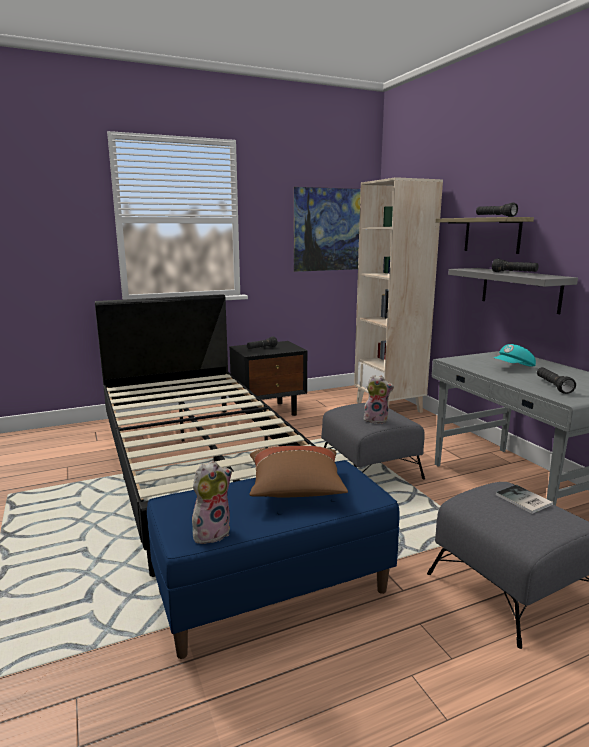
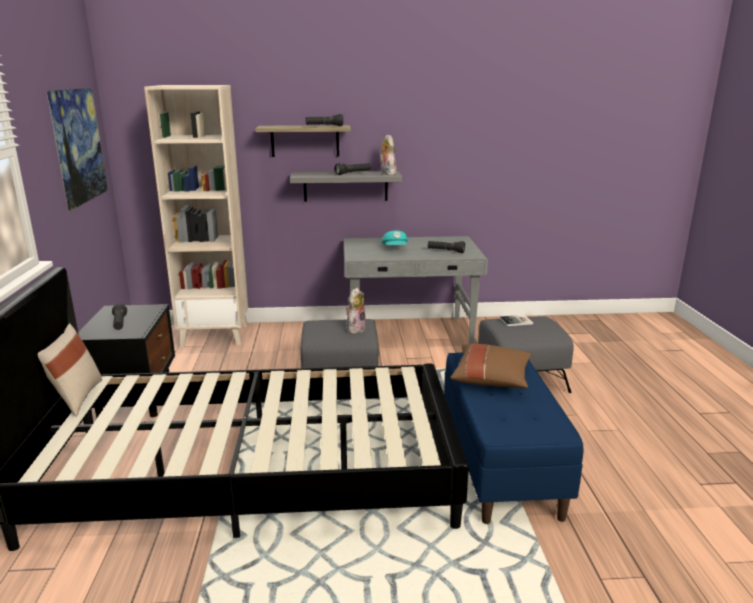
camera: 70 degrees left, 5 degrees up
plush toy [192,461,232,544] -> plush toy moved to [379,135,397,175]
none -> beige pillow [38,323,102,417]

